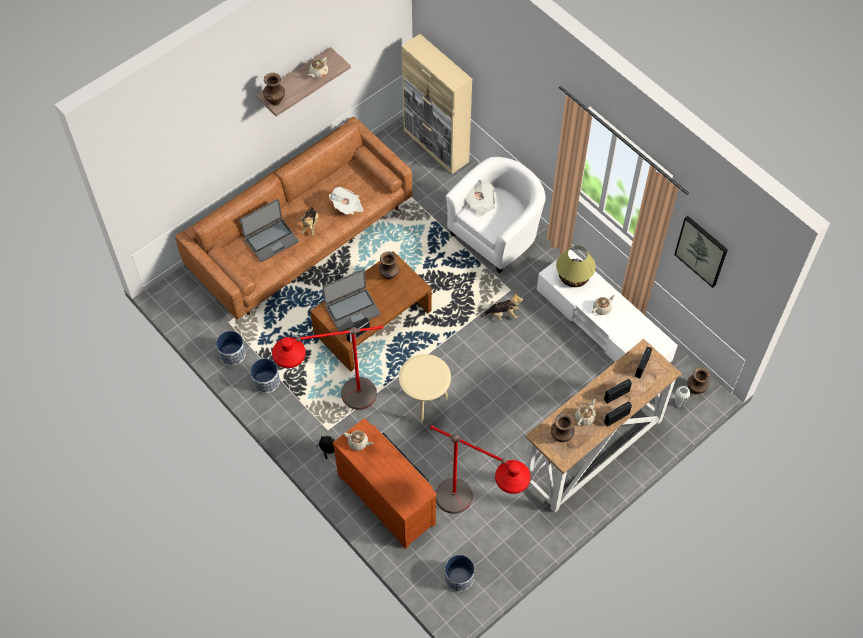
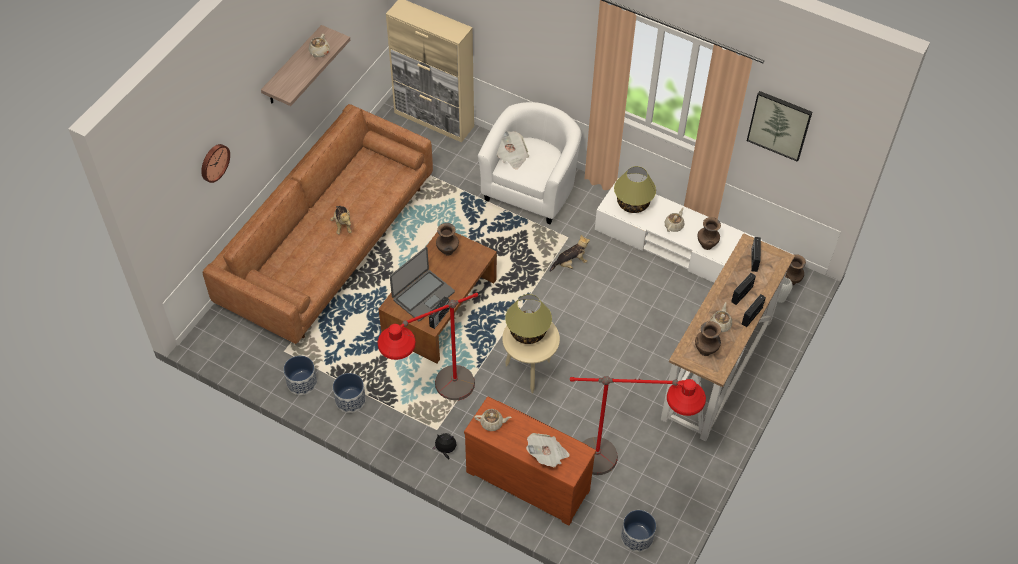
camera: 20 degrees left, 5 degrees down
laptop [240,199,299,262] -> none
brown vase [263,73,285,106] -> brown vase moved to [698,217,721,250]
newspaper [329,187,364,215] -> newspaper moved to [526,433,570,468]
none -> wall clock [201,144,230,183]
none -> table lamp [505,294,552,344]

